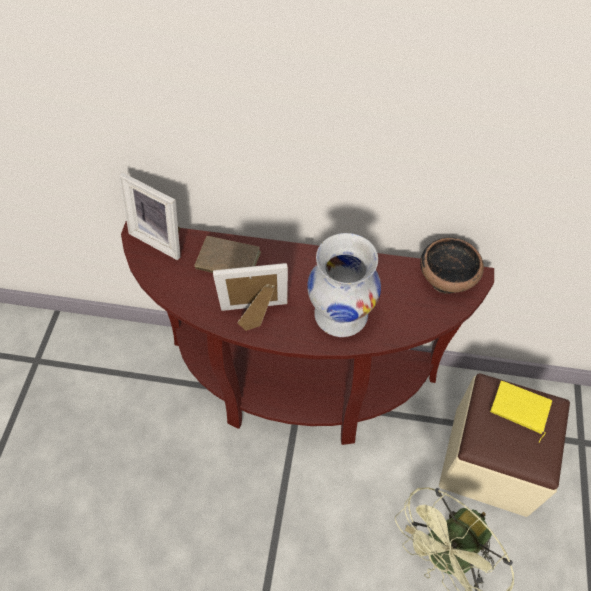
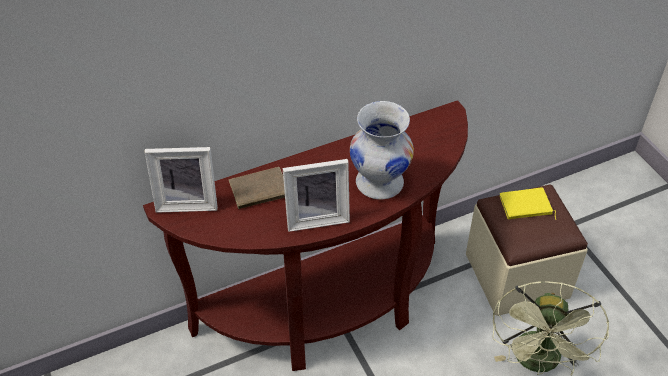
camera: 35 degrees left, 10 degrees down
picture frame [213,263,288,331] -> picture frame turned 150 degrees counterclockwise [283,159,350,232]
bowl [420,237,484,294] -> none

